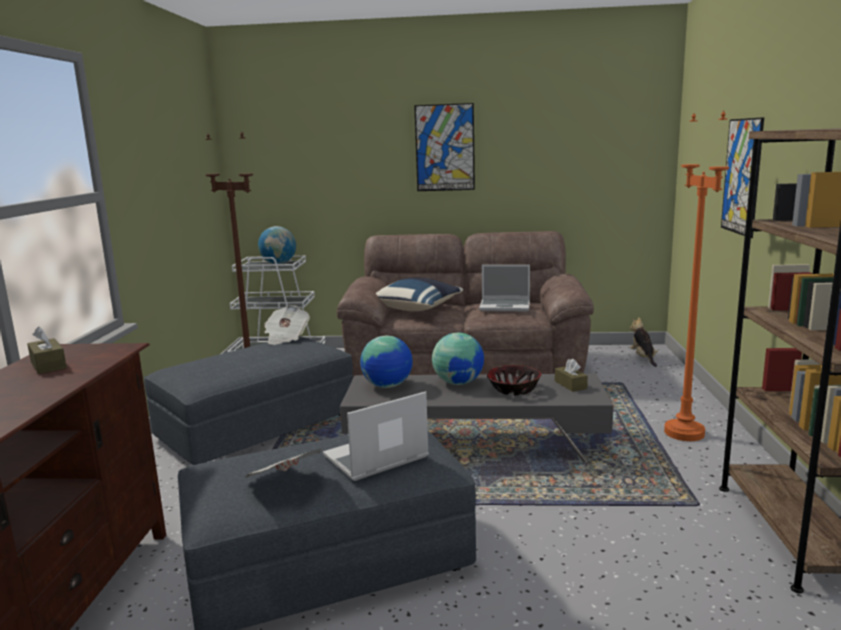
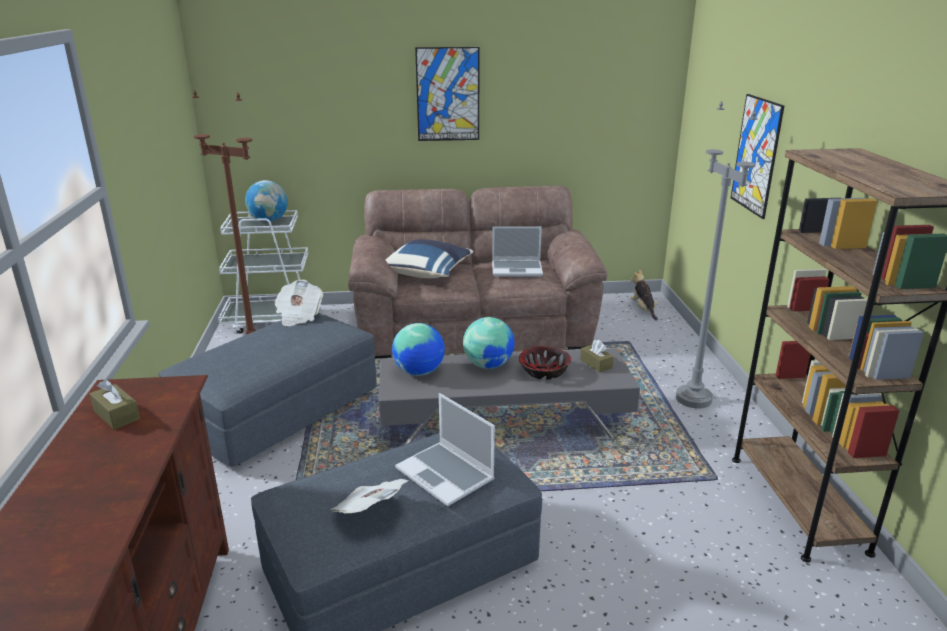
camera: 10 degrees left, 10 degrees up
laptop [323,391,429,481] -> laptop turned 90 degrees counterclockwise [395,393,495,507]
orange floor lamp [664,111,729,441] -> grey floor lamp [676,101,758,408]

